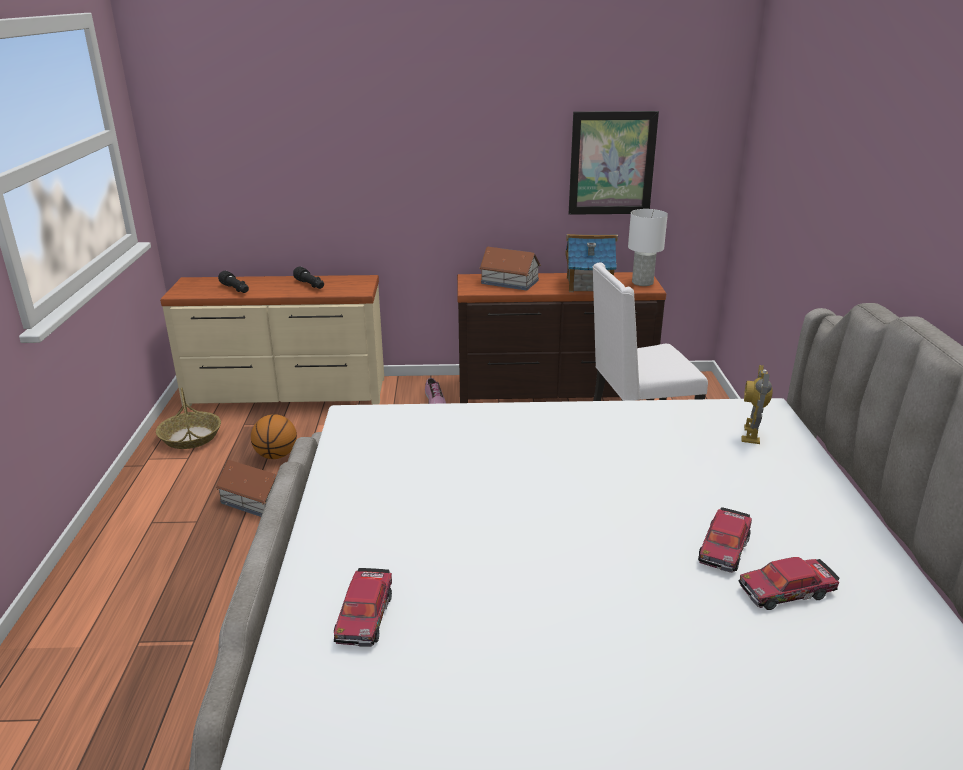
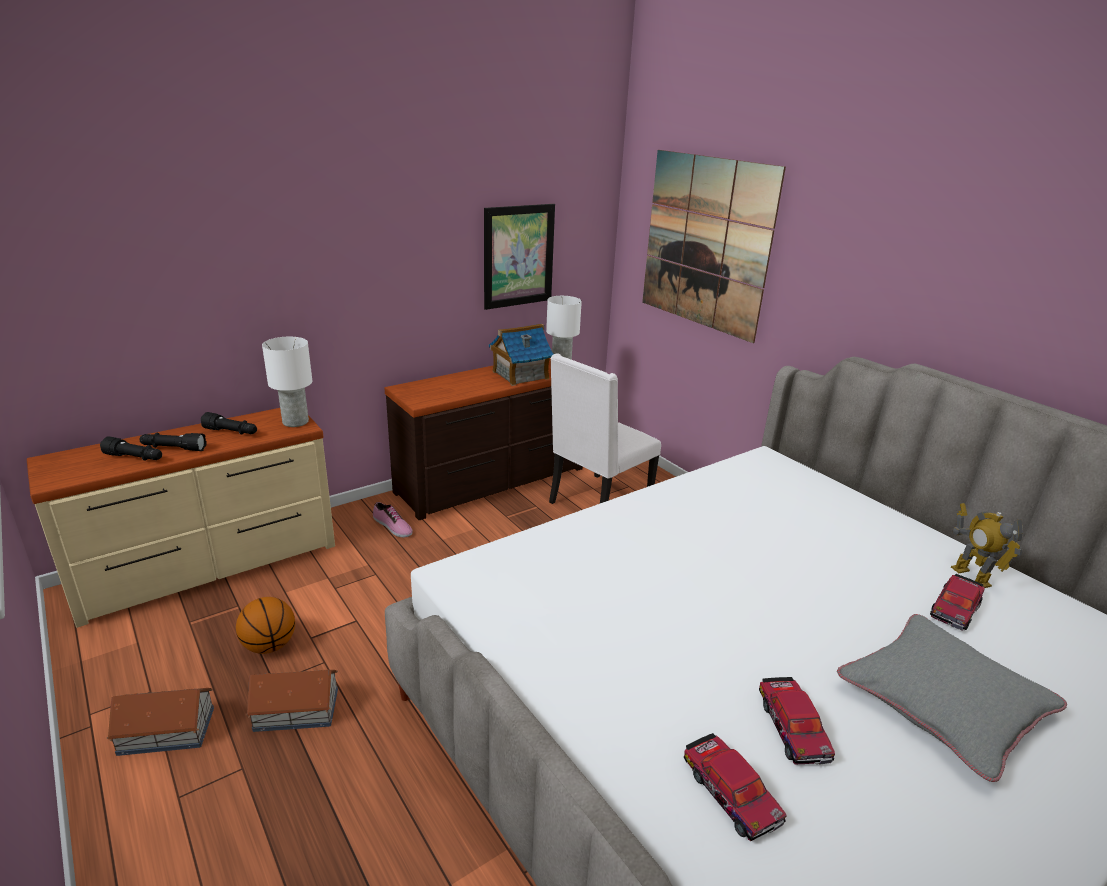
camera: 35 degrees left, 0 degrees up
basket [156,388,221,449] -> none
toy house [479,247,541,291] -> toy house moved to [107,688,214,756]
toy car [698,507,752,573] -> toy car moved to [759,677,835,765]
toy robot [741,365,773,444] -> toy robot moved to [951,503,1023,588]
none -> black flashlight [140,432,207,451]
none -> white table lamp [262,337,312,427]
none -> picture [642,150,786,343]
none -> grey pillow [837,614,1067,782]

